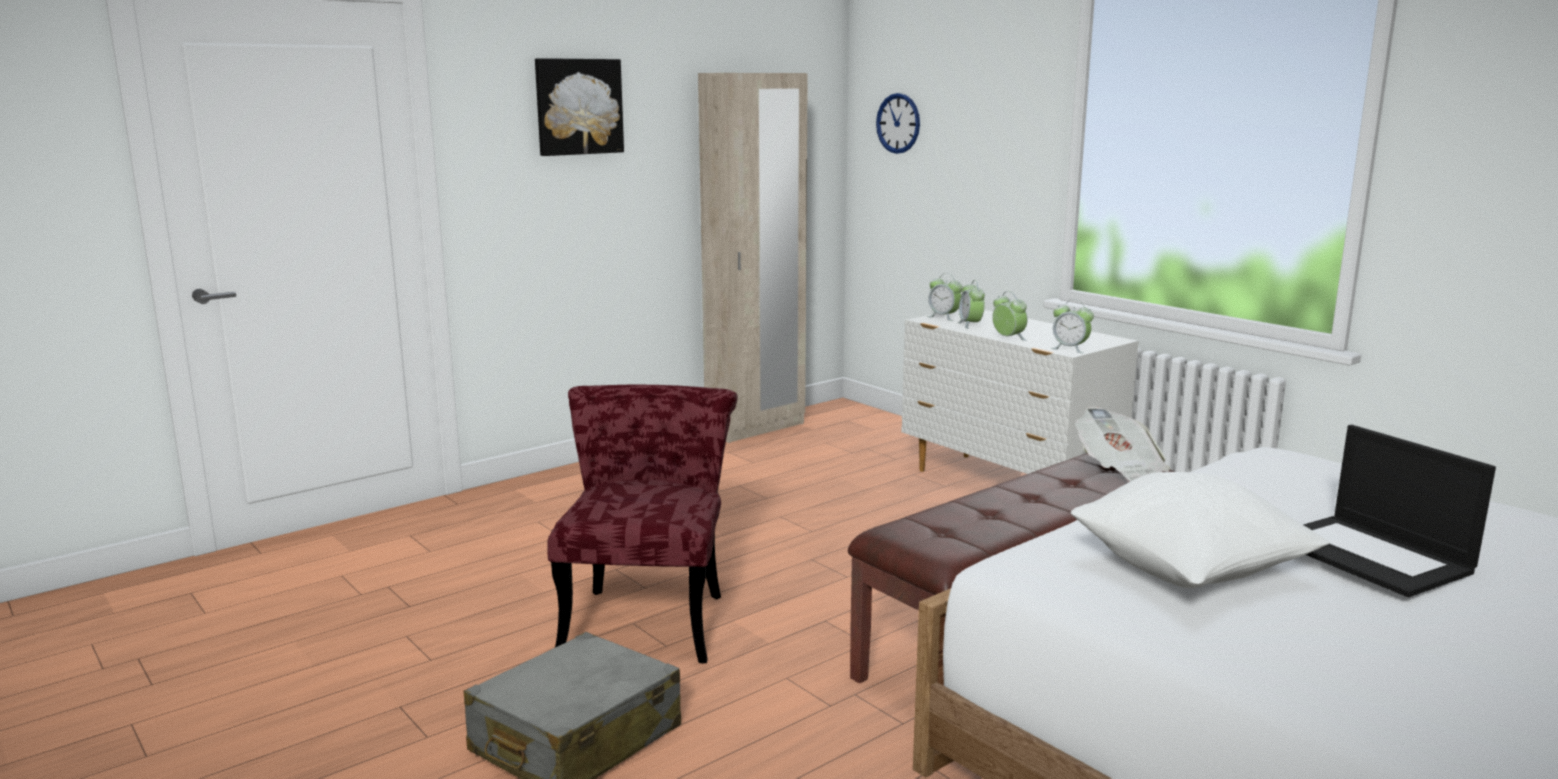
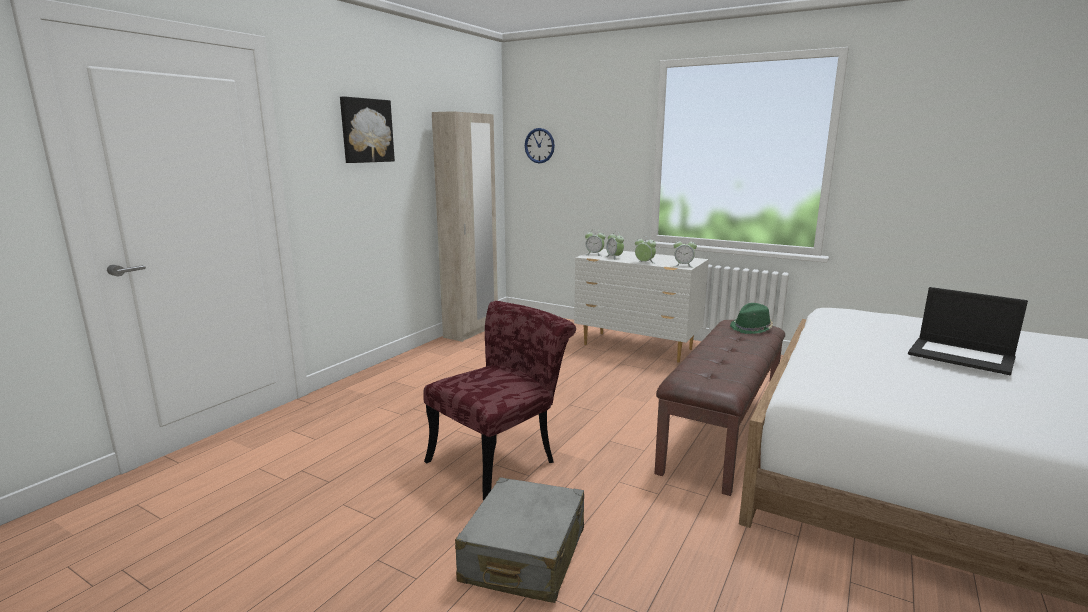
camera: 20 degrees left, 0 degrees up
red chair [547,385,738,664] -> red chair turned 60 degrees clockwise [424,301,576,500]
white pillow [1071,472,1331,588] -> none
newspaper [1075,406,1170,481] -> green hat [730,303,773,334]

